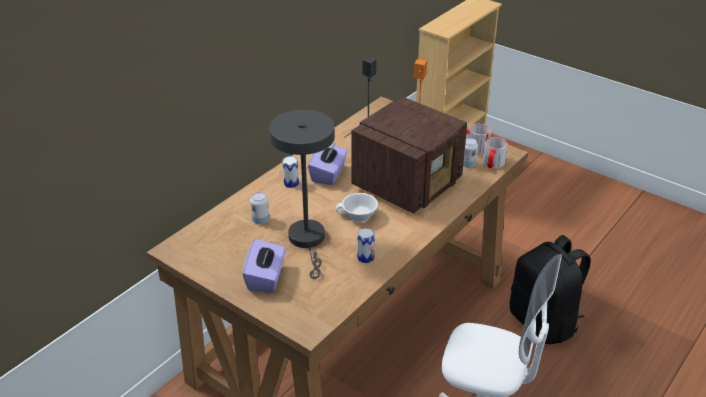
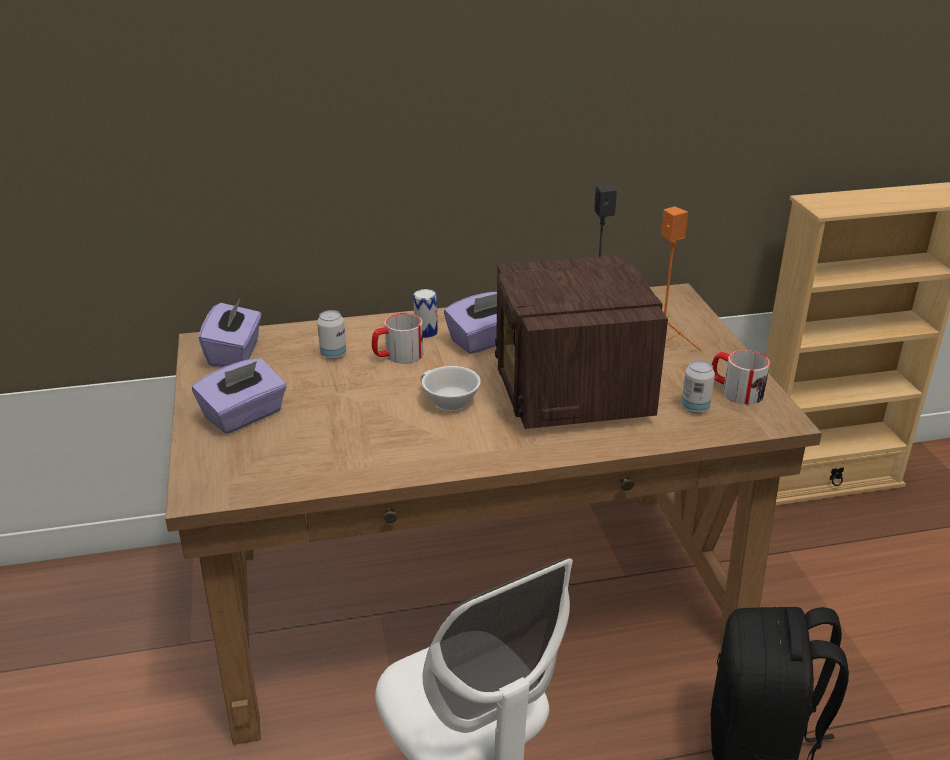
camera: 40 degrees right, 5 degrees down
grey table lamp [269,110,335,279] -> none
radio [351,97,467,214] -> radio turned 90 degrees clockwise [495,255,668,429]
can [357,228,375,263] -> none
mug [482,137,508,168] -> mug moved to [372,313,423,364]
none -> purple tissue box [199,297,262,367]

